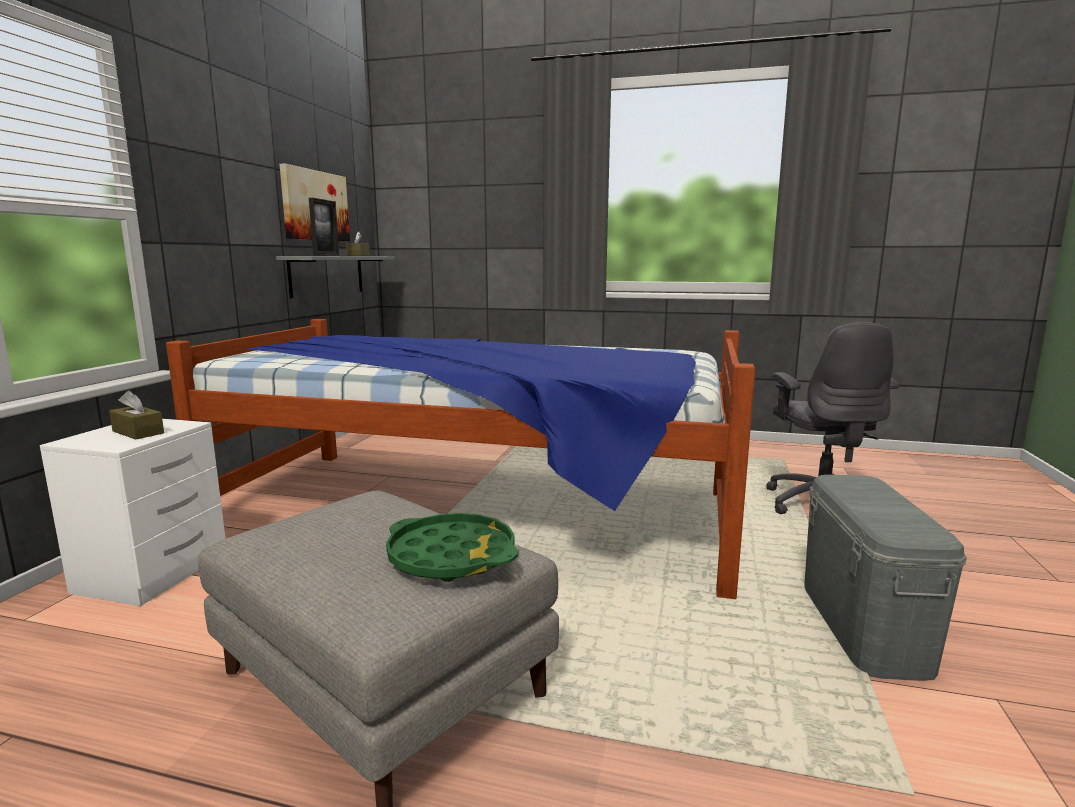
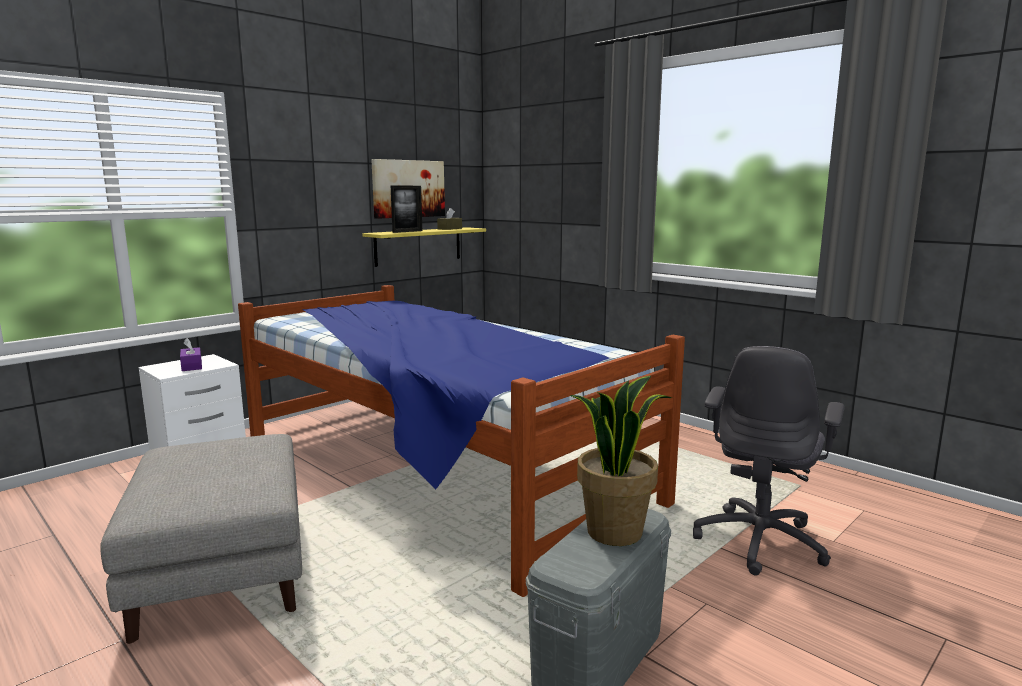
camera: 30 degrees right, 0 degrees up
brown tissue box [109,390,164,440] -> purple tissue box [180,338,202,371]
grey shelf [276,256,395,298] -> yellow shelf [362,227,486,267]
green tray [386,513,518,582] -> none
none -> potted plant [570,376,672,546]

